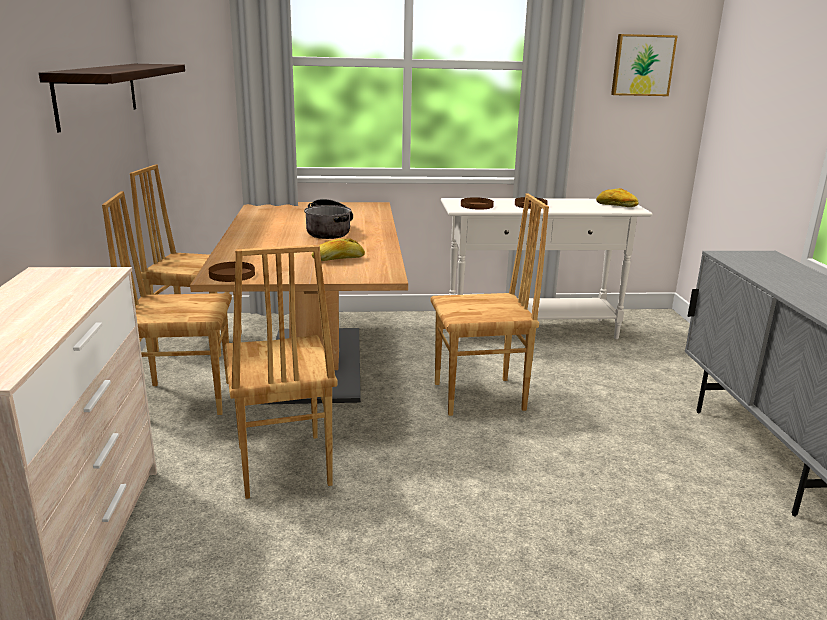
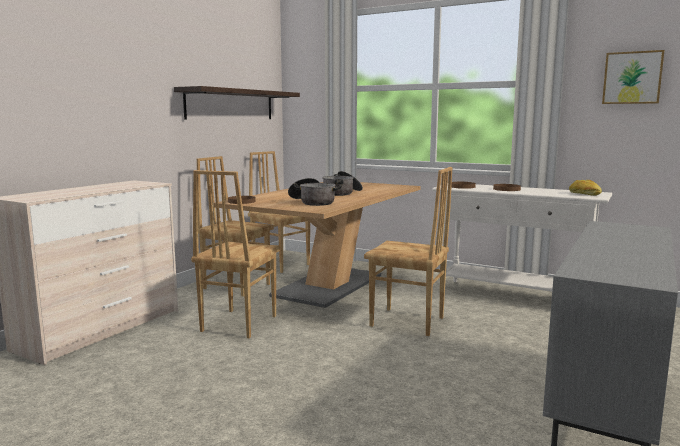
camera: 35 degrees right, 10 degrees down
bread [312,239,365,261] -> cooking pot [288,178,342,206]

